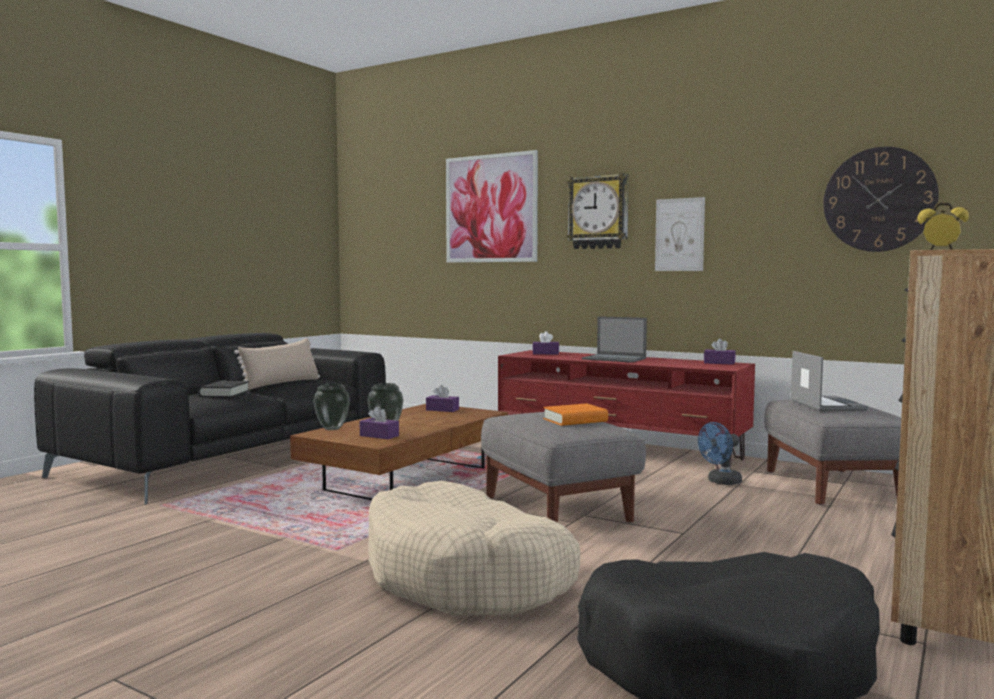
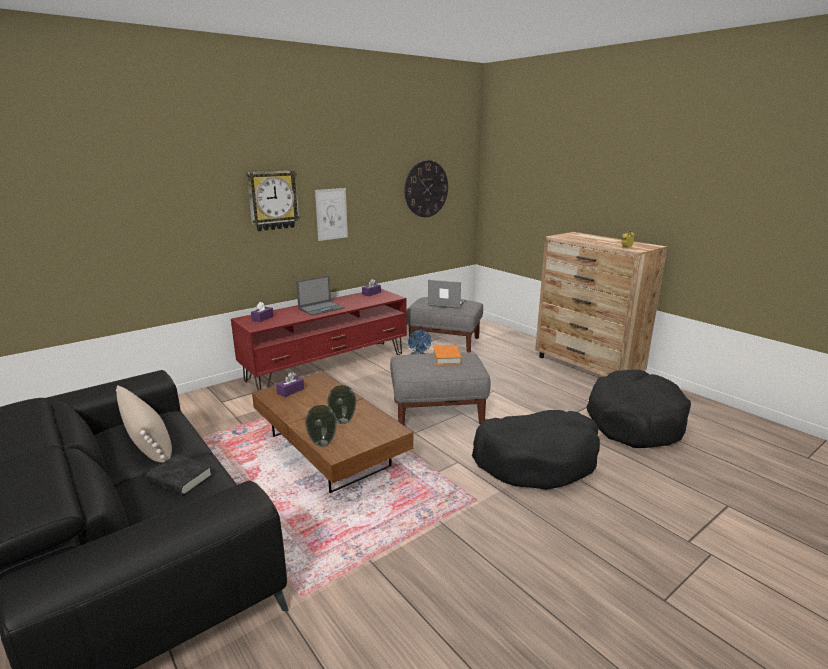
camera: 70 degrees left, 15 degrees up
purple tissue box [360,406,399,439] -> none
beige dog bed [368,481,580,616] -> black dog bed [472,410,600,490]
picture [446,150,538,263] -> none

